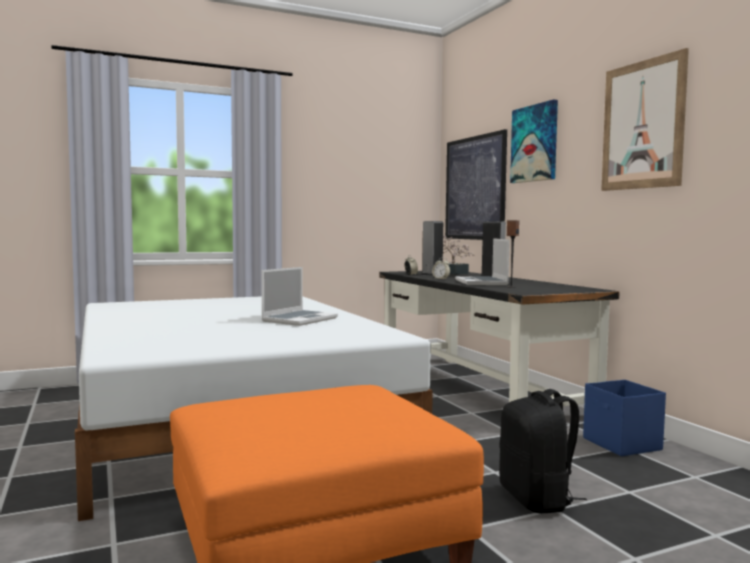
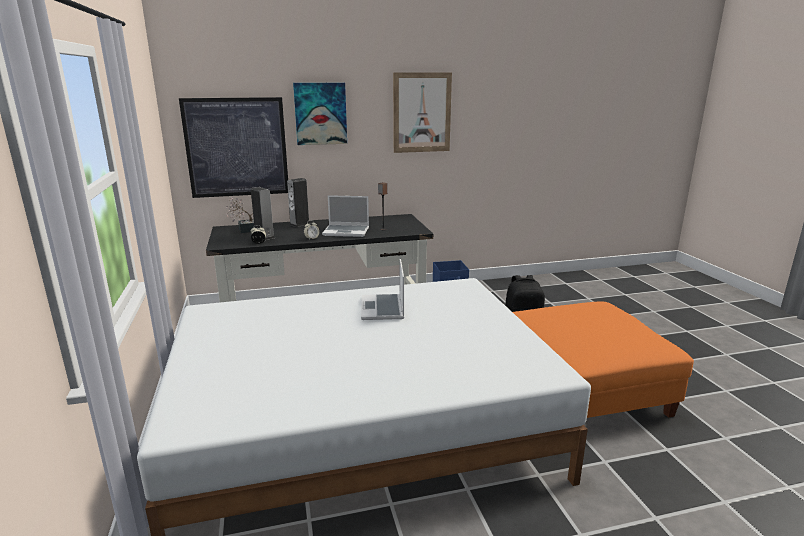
camera: 80 degrees left, 15 degrees up
laptop [261,267,338,326] -> laptop turned 135 degrees counterclockwise [361,258,404,320]

